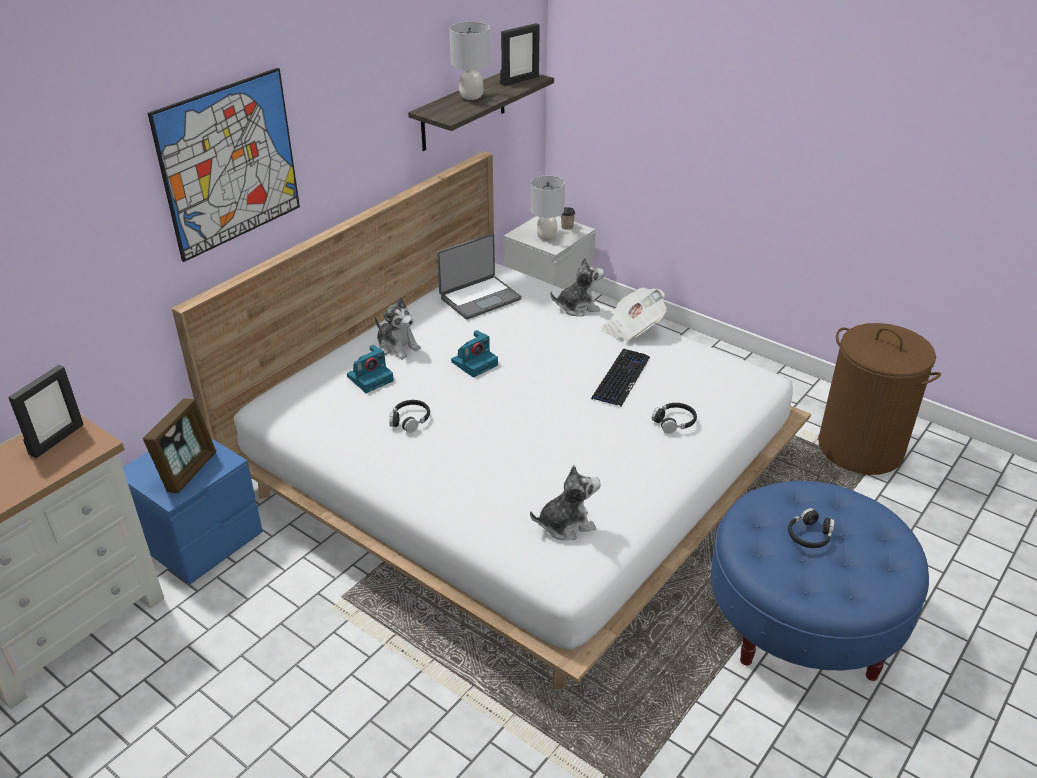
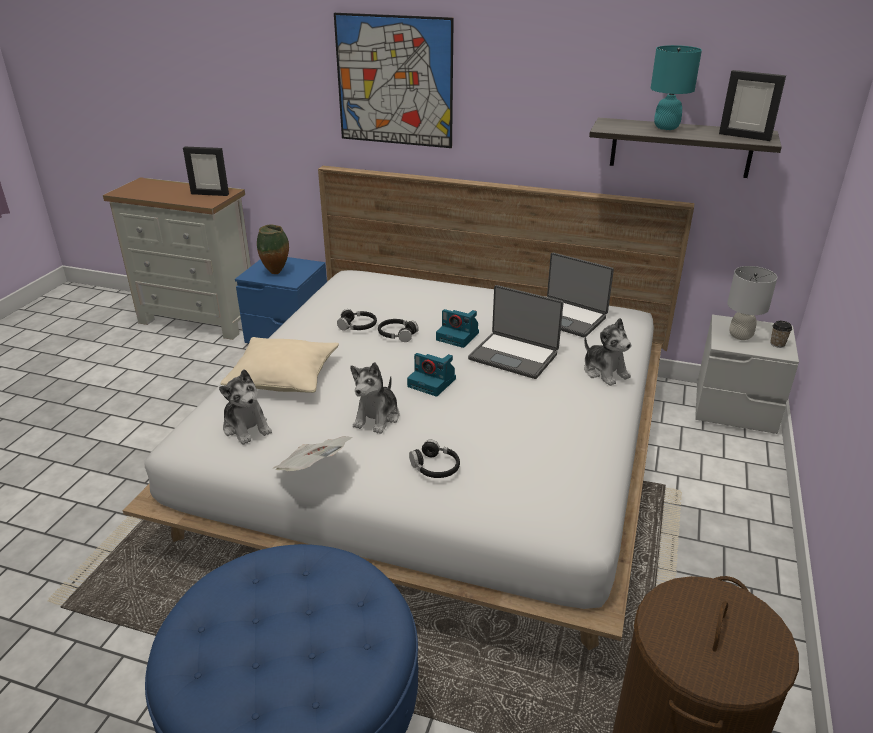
camera: 70 degrees right, 5 degrees down
picture frame [143,398,216,493] -> vase [257,225,289,274]
camera [347,345,394,393] -> camera moved to [407,353,456,397]
plush toy [375,297,421,360] -> plush toy moved to [350,362,399,434]
grey table lamp [449,22,490,100] -> turquoise table lamp [651,45,702,130]
keyboard [591,349,650,406] -> none
newspaper [601,287,667,341] -> newspaper moved to [274,436,353,471]
black headphones [788,508,835,548] -> black headphones moved to [378,319,419,342]
none -> beige pillow [221,337,339,393]
none -> laptop [468,285,563,379]

